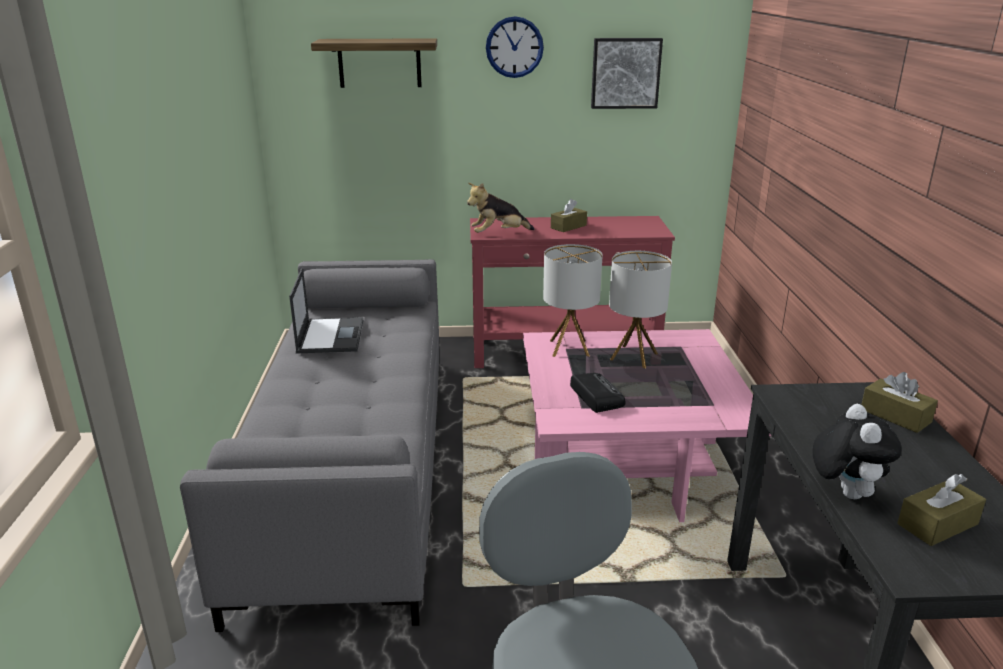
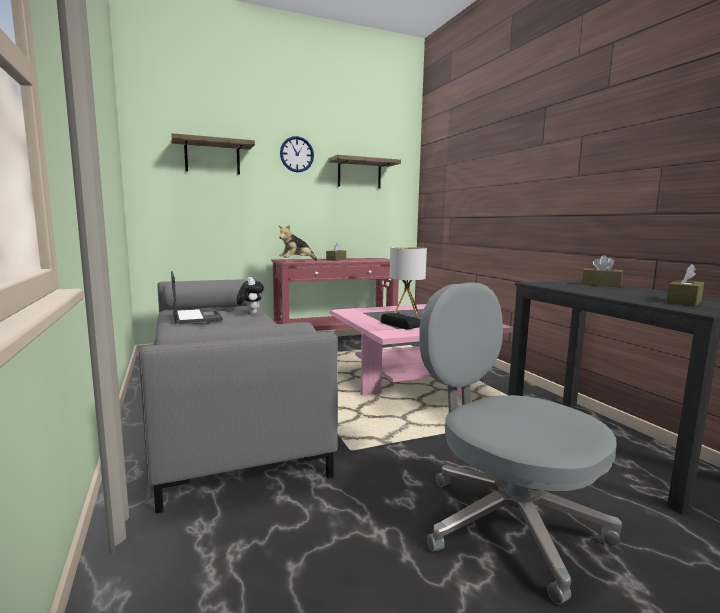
camera: 20 degrees left, 15 degrees down
table lamp [543,244,603,357] -> none
picture [591,38,663,109] -> shelf [329,155,401,189]
plush toy [813,404,902,499] -> plush toy moved to [237,277,264,314]

